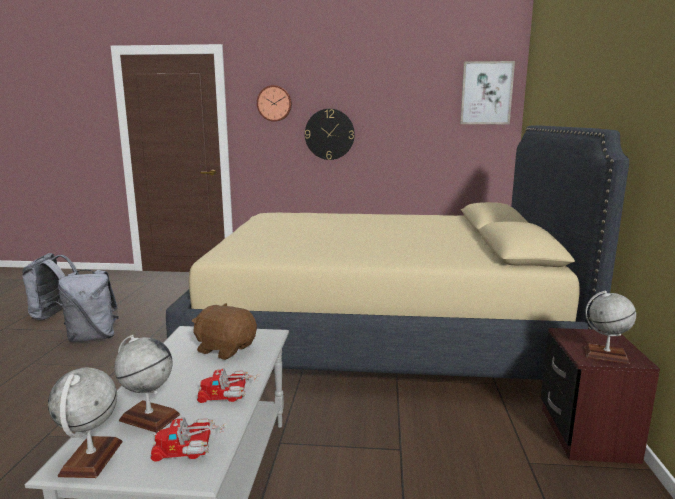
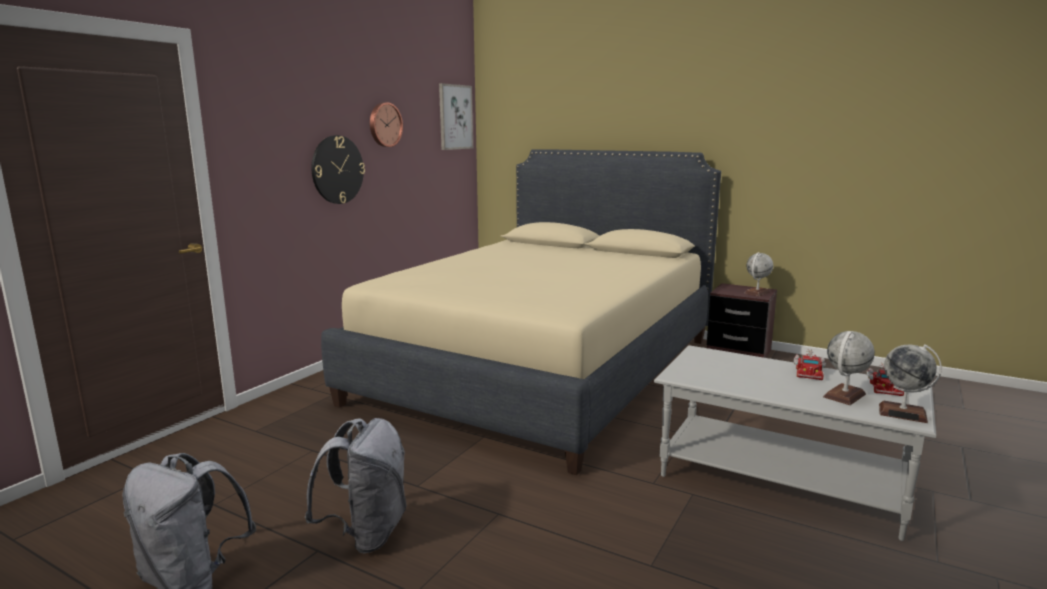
camera: 65 degrees left, 0 degrees up
brown plush toy [191,303,257,360] -> none
wall clock [257,85,292,122] -> wall clock moved to [370,102,403,147]

